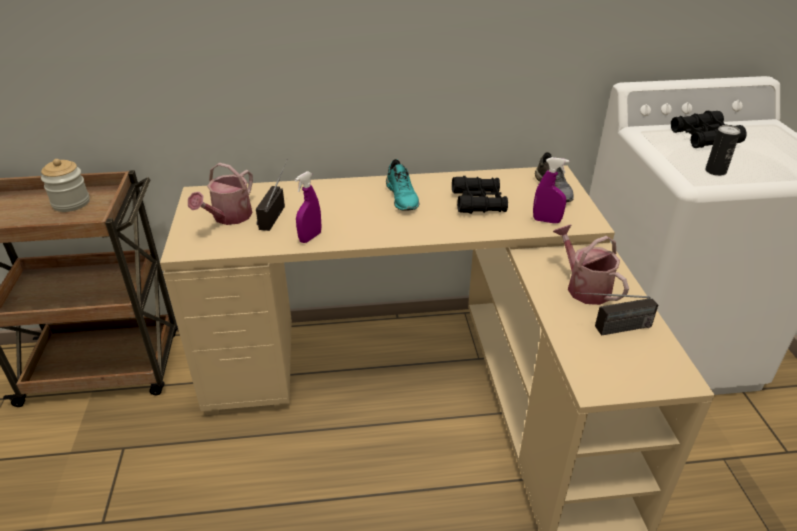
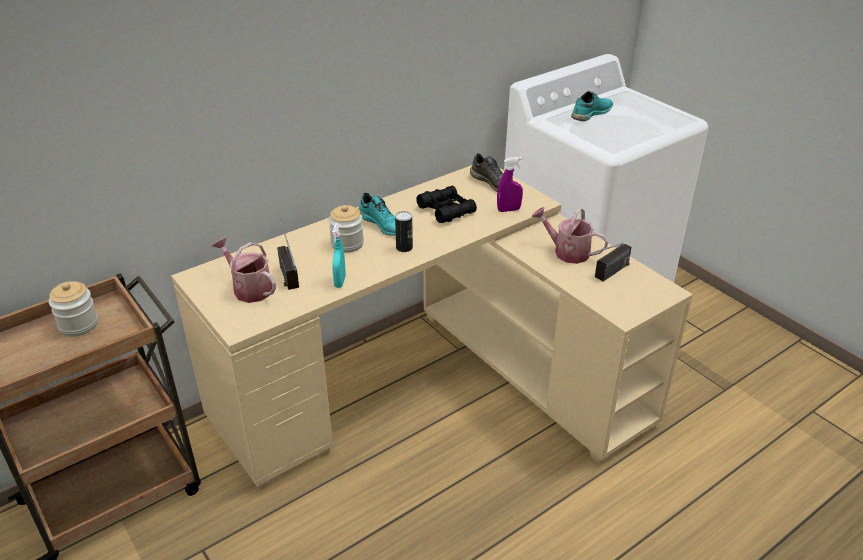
camera: 30 degrees left, 0 degrees up
watering can [188,163,253,225] -> watering can turned 135 degrees clockwise [212,237,276,303]
purple spray bottle [295,171,321,243] -> turquoise spray bottle [332,223,346,288]
black binoculars [671,111,746,148] -> turquoise shoe [571,91,613,121]
can [705,125,740,176] -> can moved to [395,211,413,252]
none -> jar [329,205,364,253]

